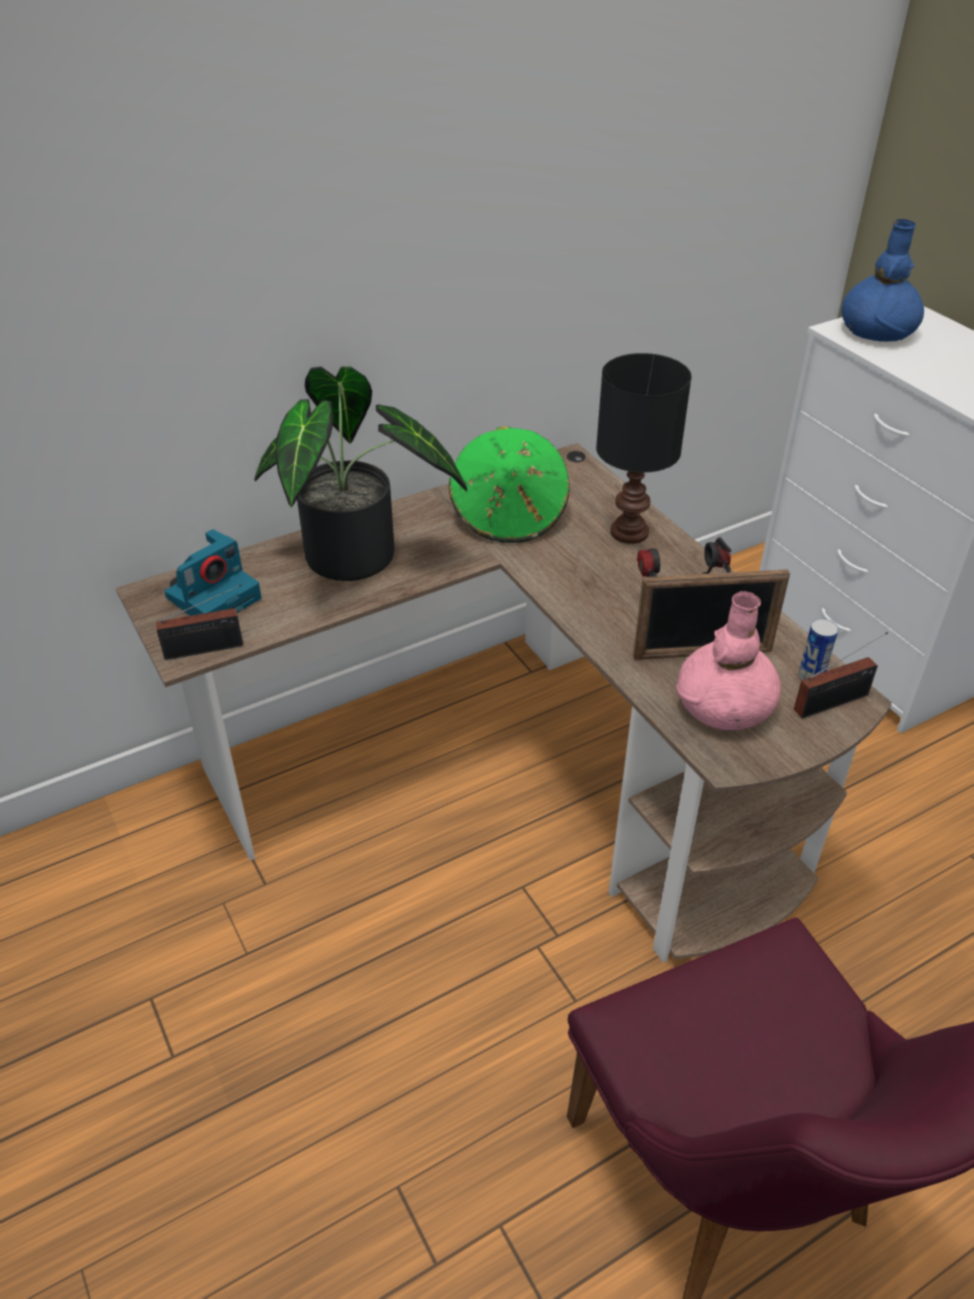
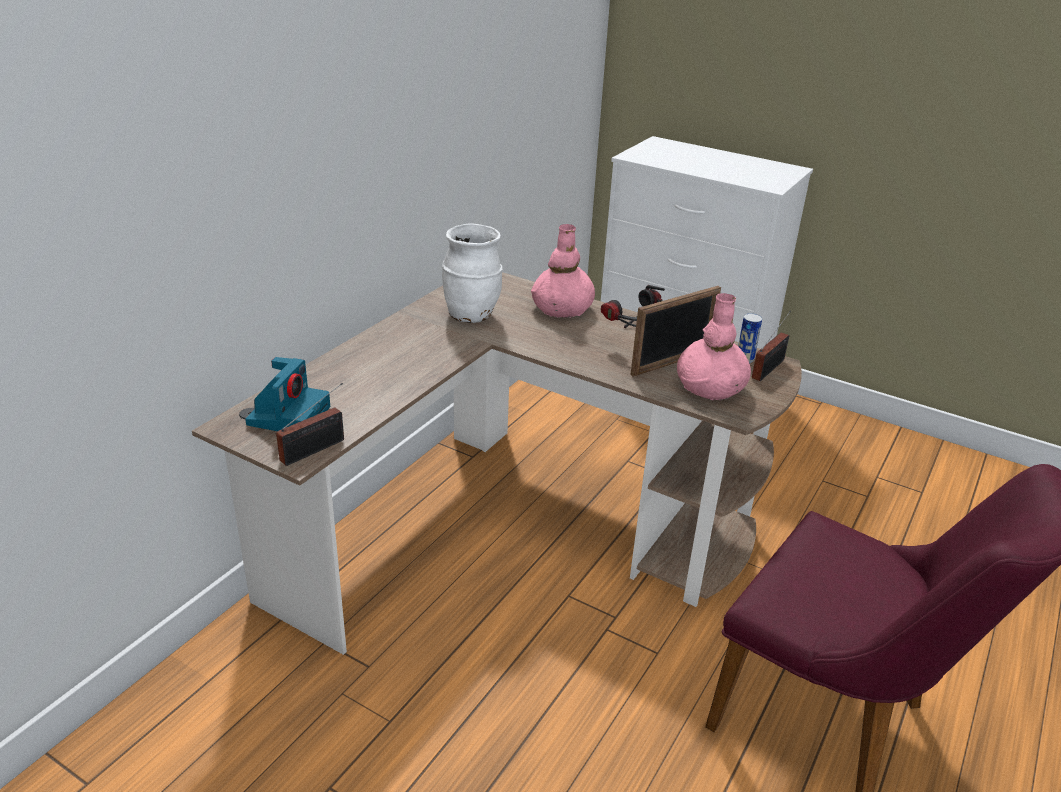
camera: 30 degrees left, 10 degrees down
potted plant [254,366,467,581] -> none
green hat [449,426,570,543] -> white vase [442,223,502,323]
black table lamp [596,353,692,544] -> pink vase [531,224,595,318]
blue vase [841,219,924,342] -> none

